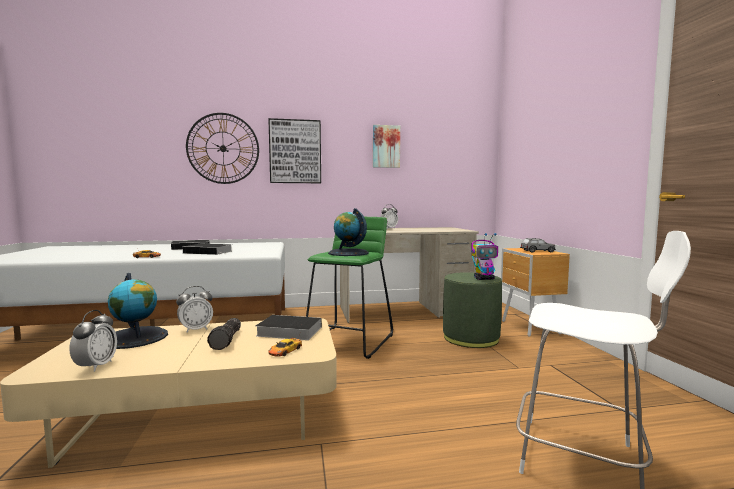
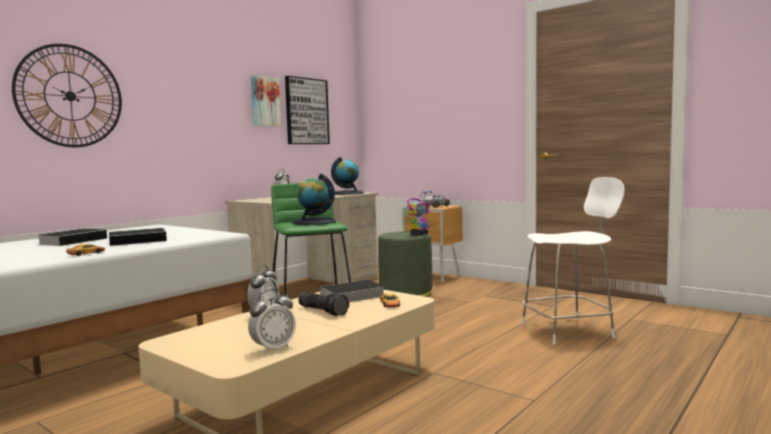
camera: 40 degrees left, 0 degrees up
alarm clock [69,310,117,372] -> alarm clock turned 90 degrees clockwise [248,289,296,354]
globe [108,273,168,349] -> globe moved to [331,157,364,195]
picture [268,118,321,183] -> picture moved to [285,76,330,144]

